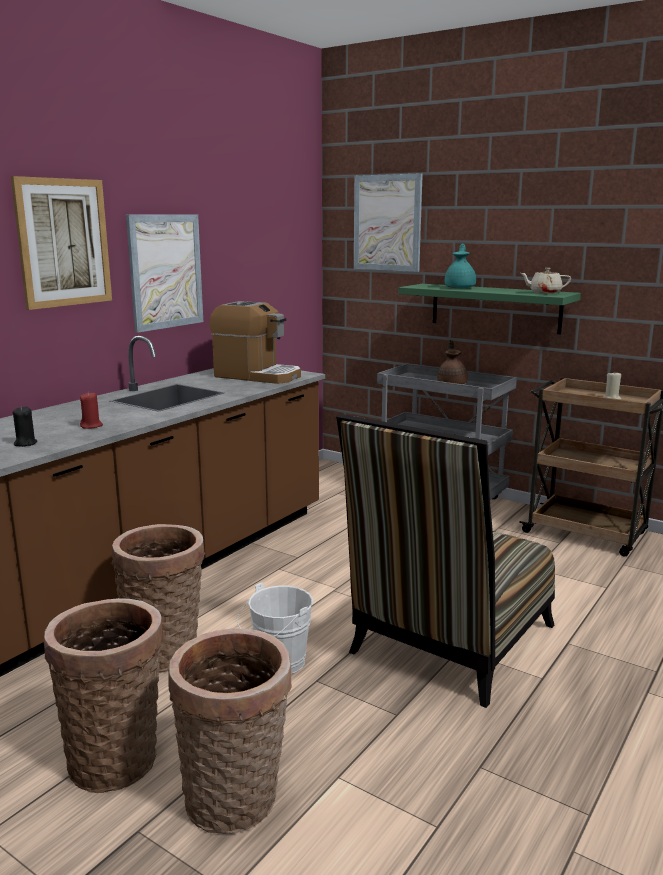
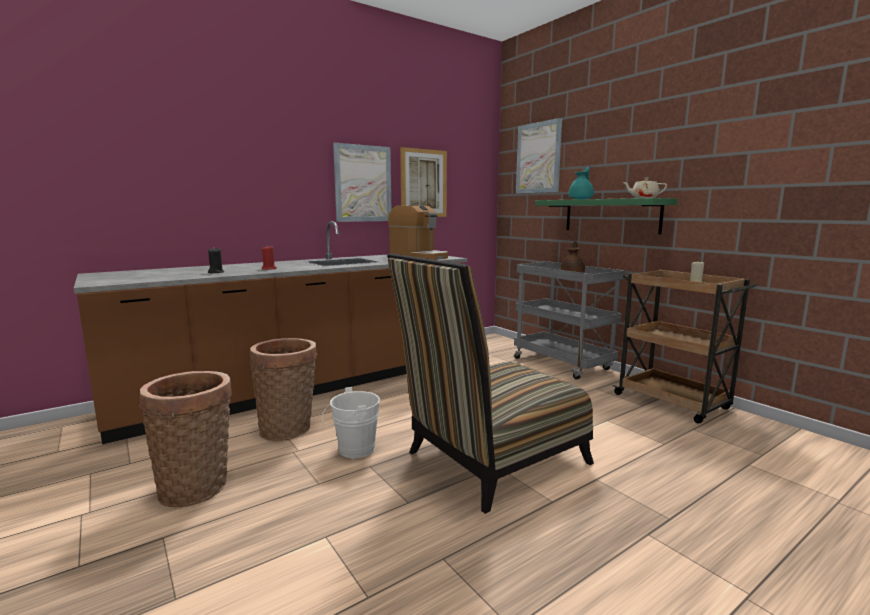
camera: 20 degrees right, 5 degrees down
picture [11,176,112,310] -> picture moved to [400,147,447,217]
basket [168,629,292,834] -> none

